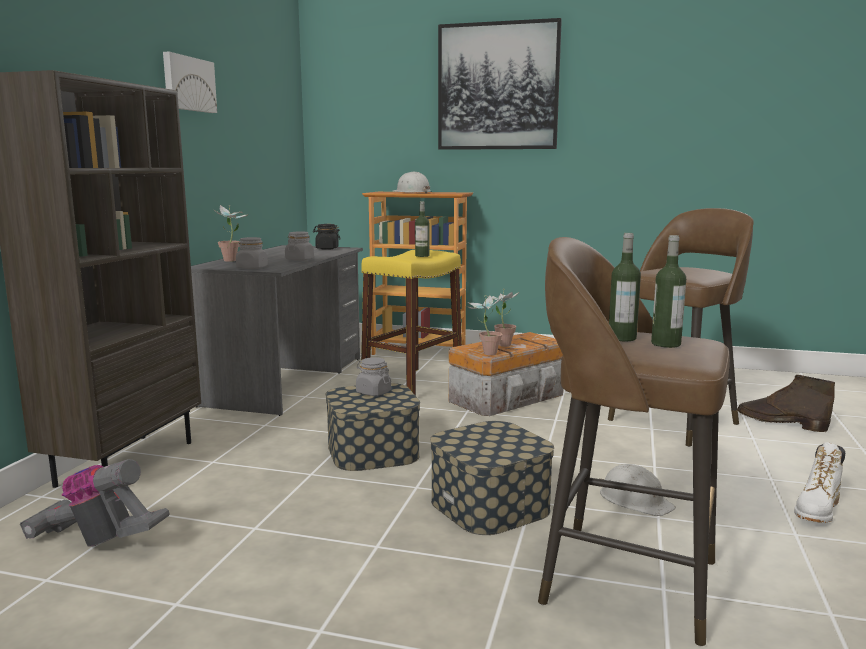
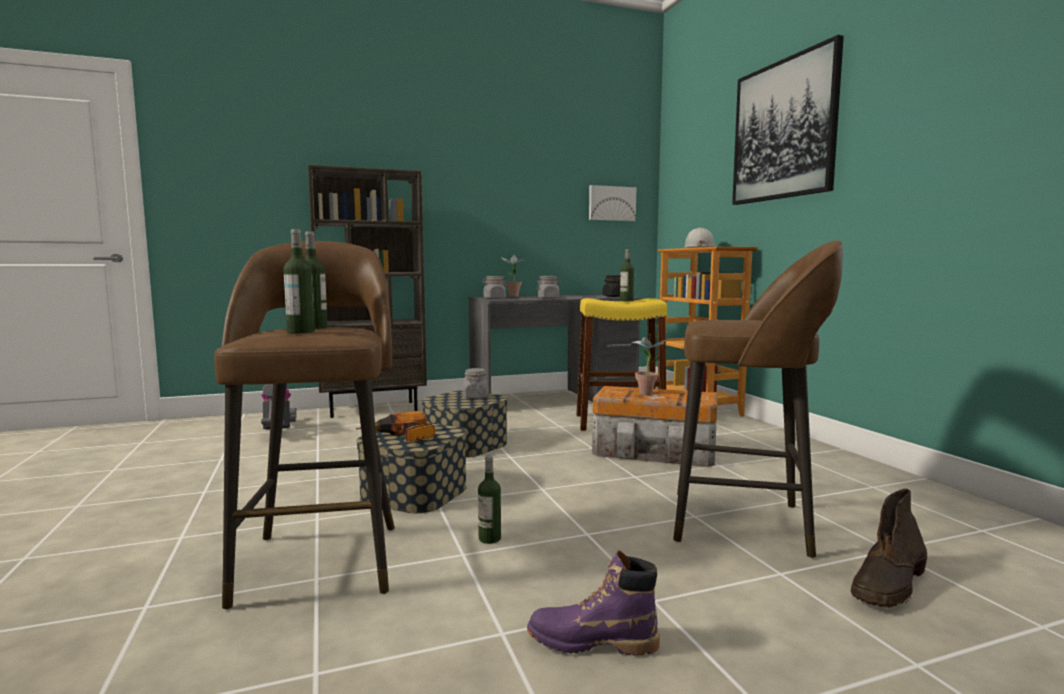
camera: 55 degrees right, 5 degrees down
picture [163,52,217,113] -> picture moved to [589,185,636,221]
potted plant [468,296,502,355] -> none
white hard hat [599,464,676,516] -> bottle [478,456,501,544]
brown boot [737,375,835,432] -> brown boot turned 135 degrees counterclockwise [851,489,927,608]
white boot [794,442,845,523] -> purple boot [527,550,660,656]
none -> power drill [356,411,435,442]

